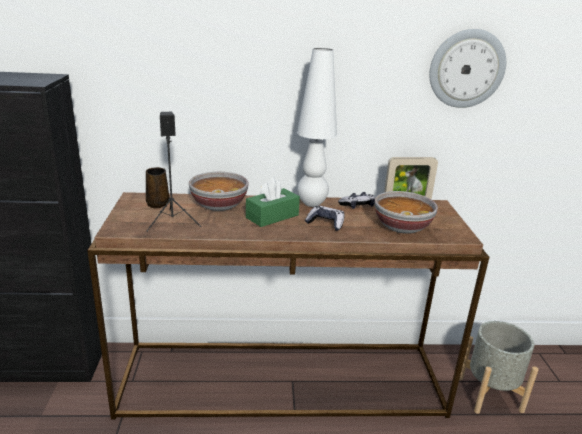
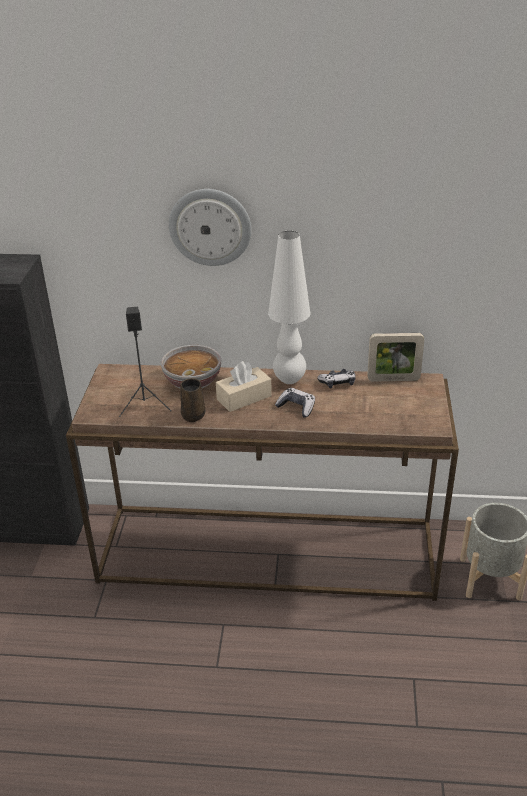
camera: 10 degrees right, 10 degrees up
brown mug [146,167,170,208] -> brown mug moved to [180,378,205,422]
green tissue box [246,177,300,227] -> beige tissue box [216,361,272,412]
bowl [374,191,438,234] -> none
wall clock [429,29,506,108] -> wall clock moved to [169,189,252,266]

